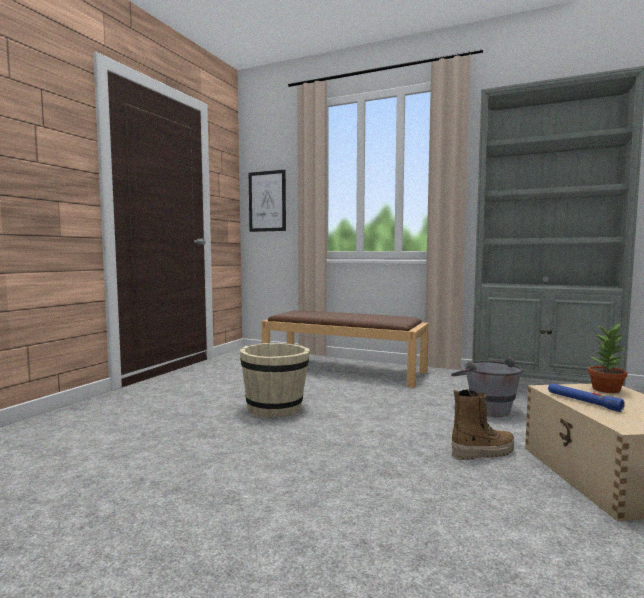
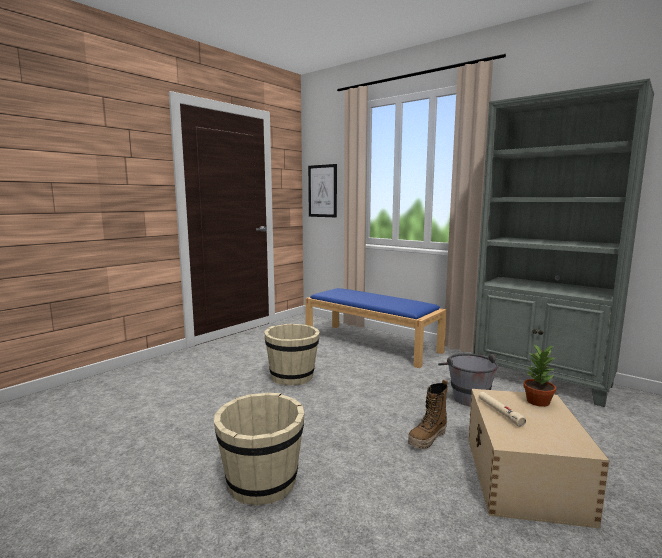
camera: 15 degrees right, 5 degrees up
brown bench [261,311,429,388] -> blue bench [305,288,447,368]
boot [452,389,514,460] -> boot turned 135 degrees clockwise [408,380,448,449]
blue flashlight [548,383,625,412] -> beige flashlight [479,392,526,427]
none -> beige bucket [214,393,305,505]

